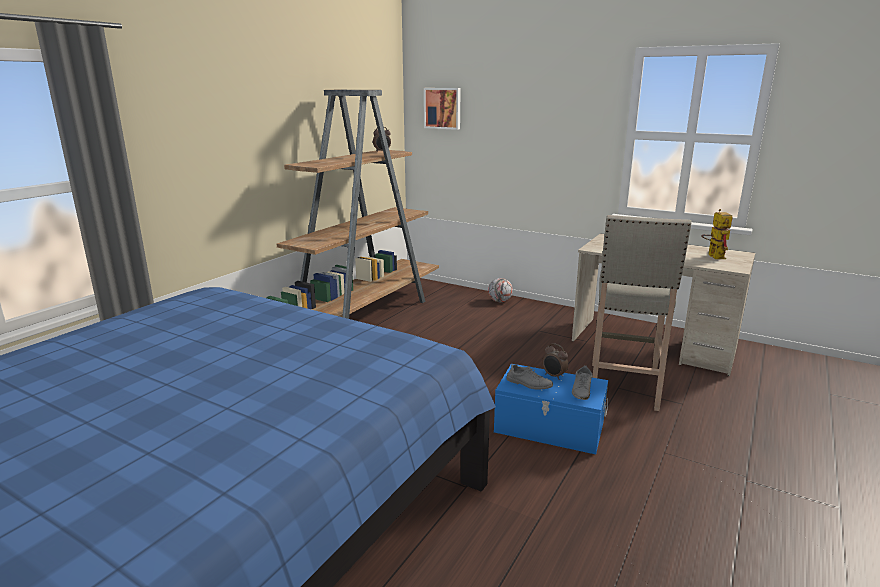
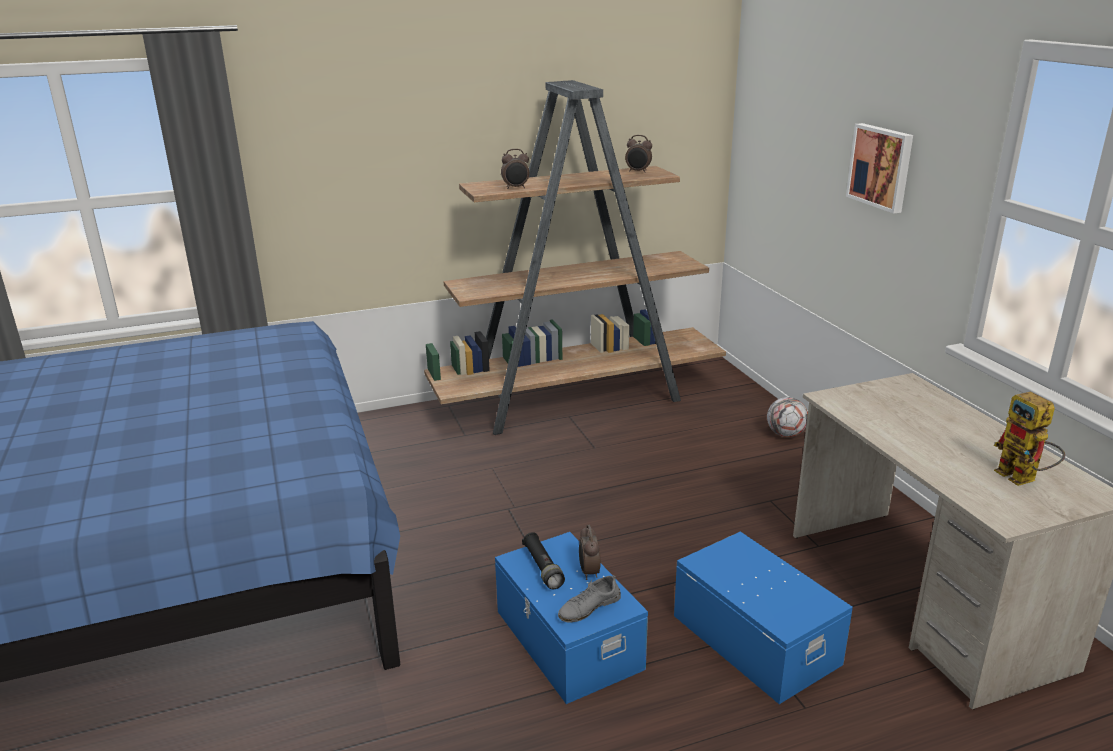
camera: 40 degrees right, 5 degrees up
picture [424,88,461,130] -> picture moved to [846,123,913,214]
grey shoe [506,364,553,390] -> black flashlight [522,532,565,589]
beige stool [592,215,692,411] -> blue storage box [674,532,853,704]
toy robot [701,209,733,259] -> toy robot turned 120 degrees clockwise [994,391,1065,486]
none -> alarm clock [501,149,529,189]

